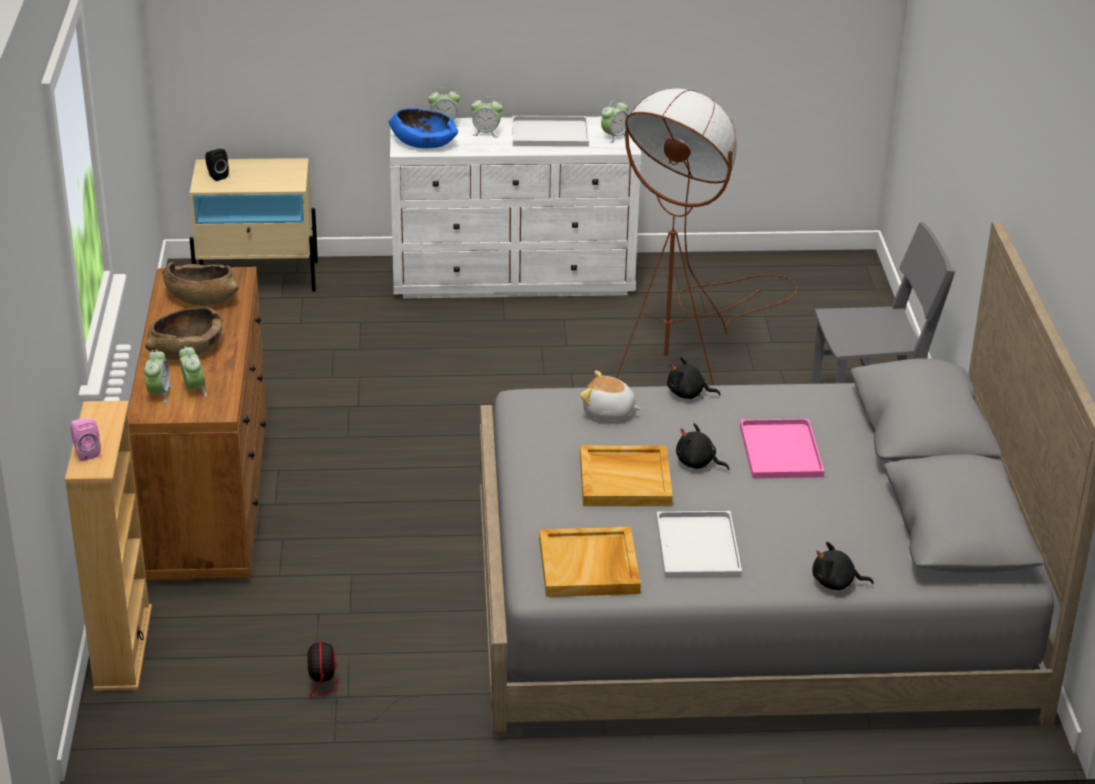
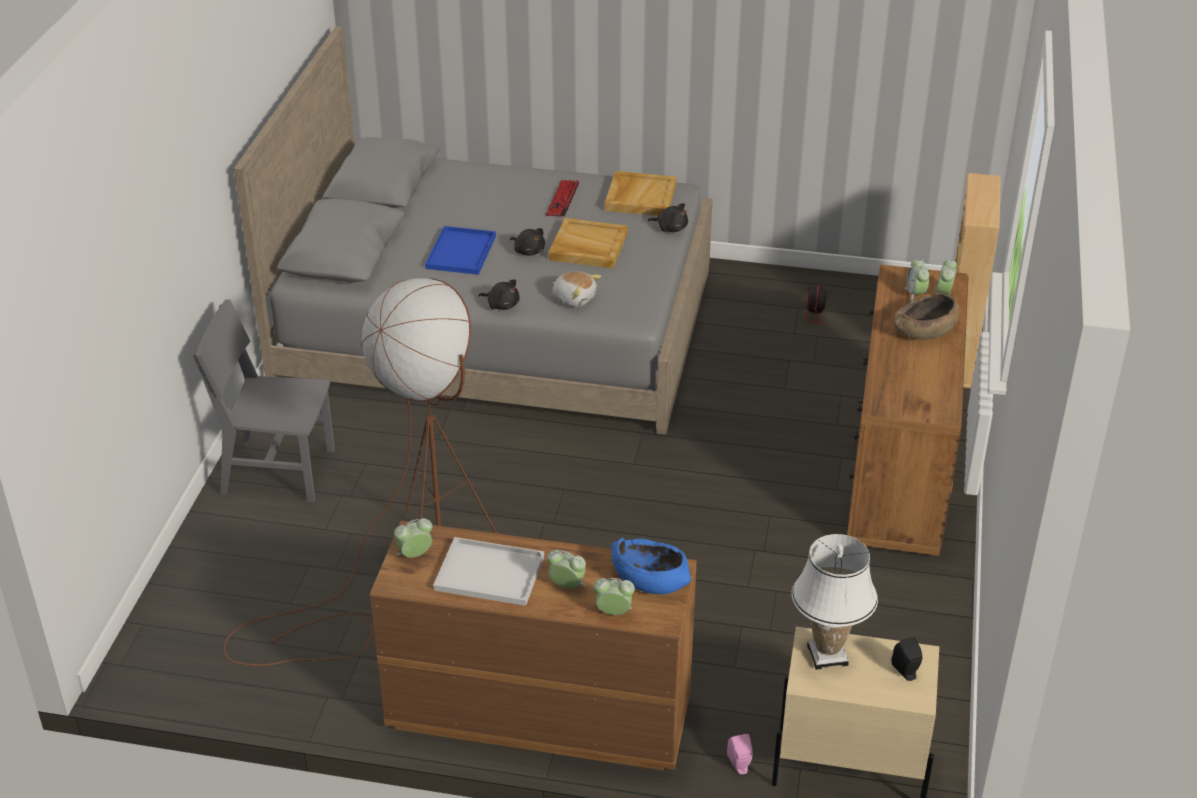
camera: 165 degrees left, 5 degrees up
pink speaker [70,418,101,461] -> pink speaker moved to [727,734,753,774]
brown bowl [162,262,239,306] -> none
white dresser [390,117,641,299] -> brown dresser [370,521,697,770]
white tray [656,511,742,578] -> keyboard [546,180,580,217]
pink tray [740,418,824,479] -> blue tray [425,226,496,275]
black plush toy [812,542,874,590] -> black plush toy moved to [648,203,688,232]
none -> white table lamp [792,534,878,670]

